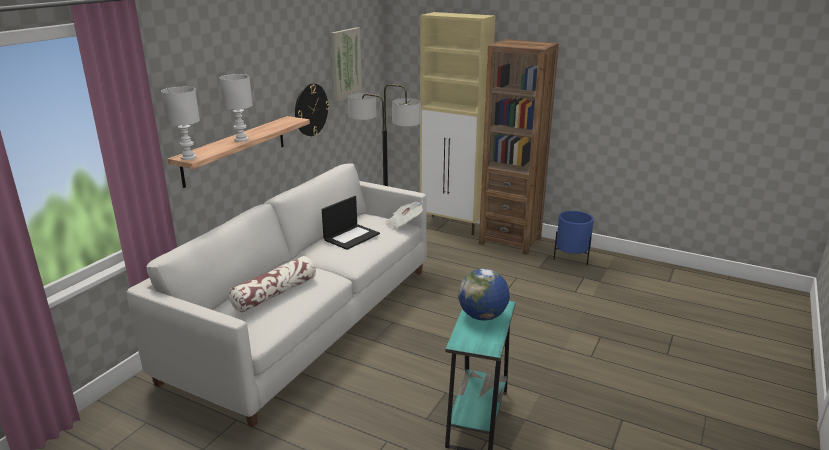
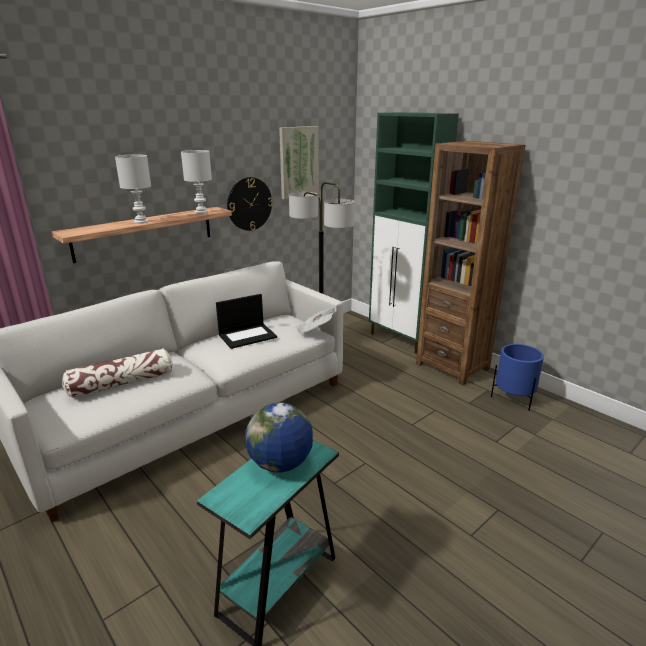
camera: 20 degrees right, 0 degrees up
white table lamp [161,87,200,160] -> white table lamp moved to [181,150,212,214]
beige cabinet [420,12,496,235] -> green cabinet [369,112,459,354]

